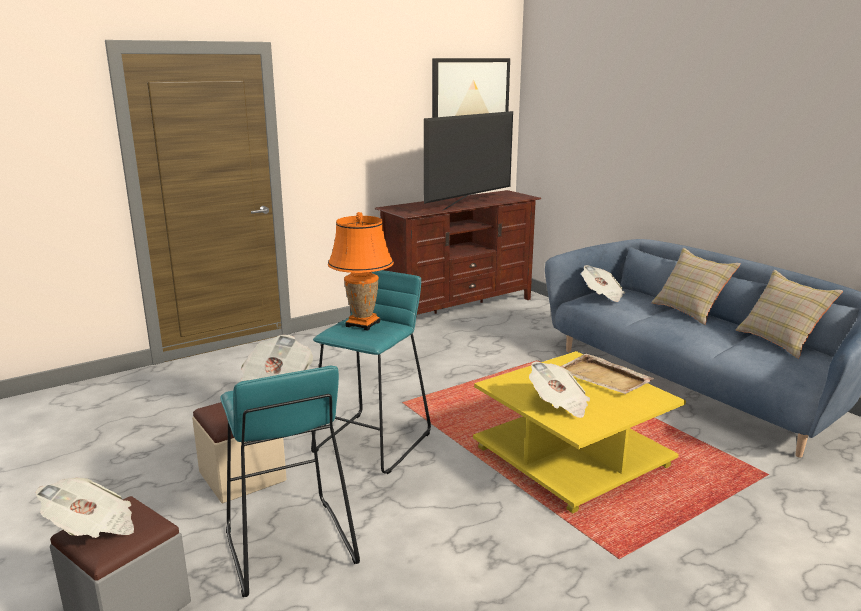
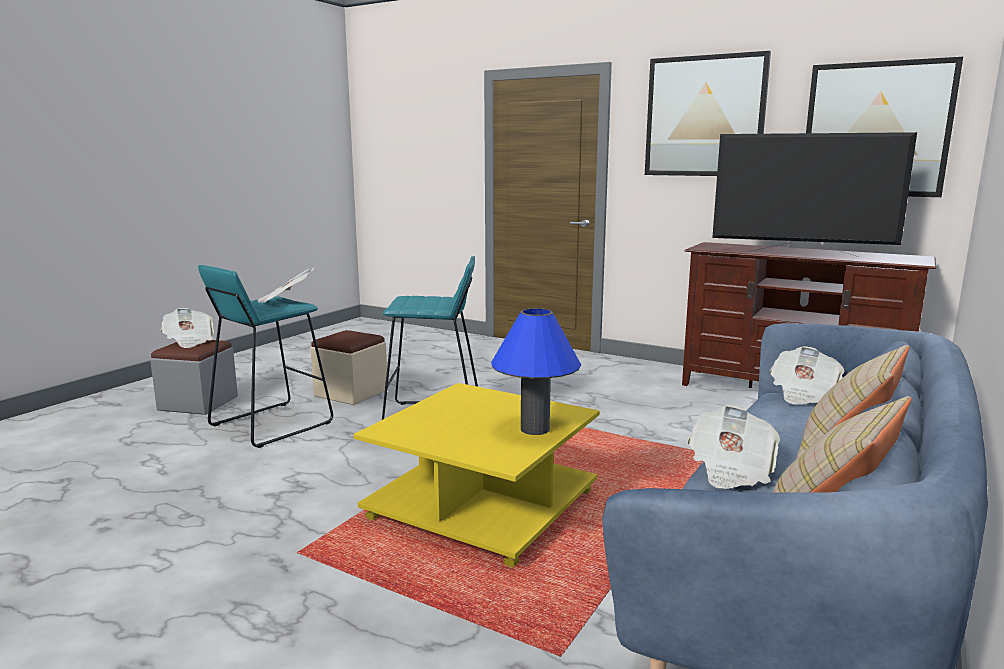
camera: 65 degrees right, 5 degrees down
orange table lamp [328,212,394,331] -> none
newspaper [529,361,590,418] -> newspaper moved to [688,405,780,489]
beige tray [560,354,655,394] -> blue table lamp [491,308,581,435]
none -> picture [645,51,771,176]

